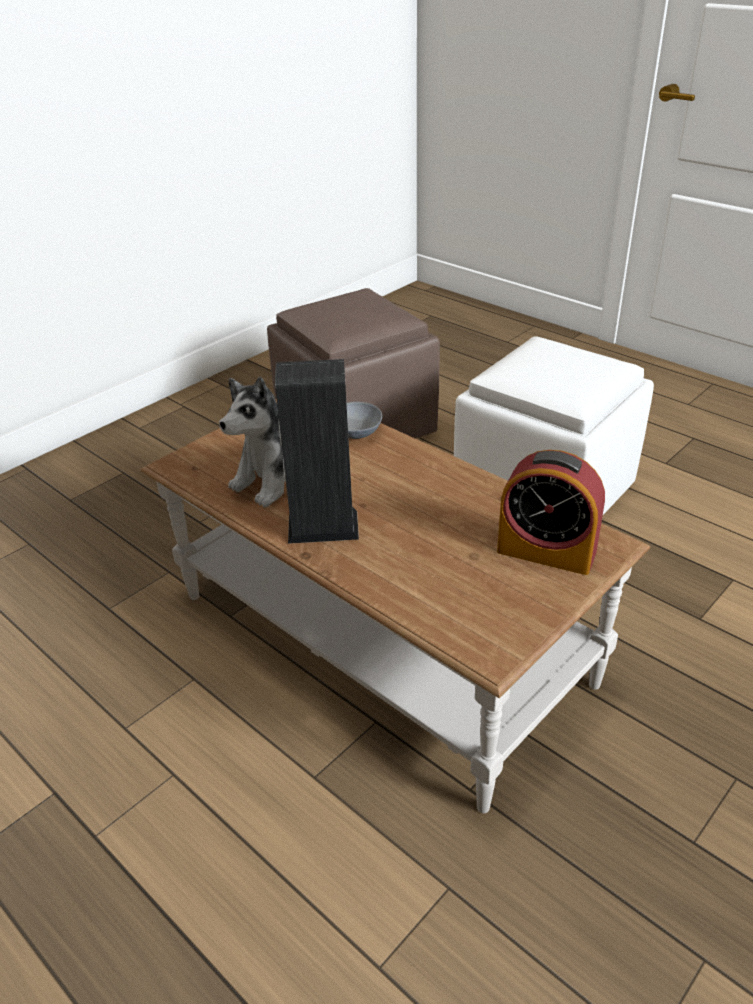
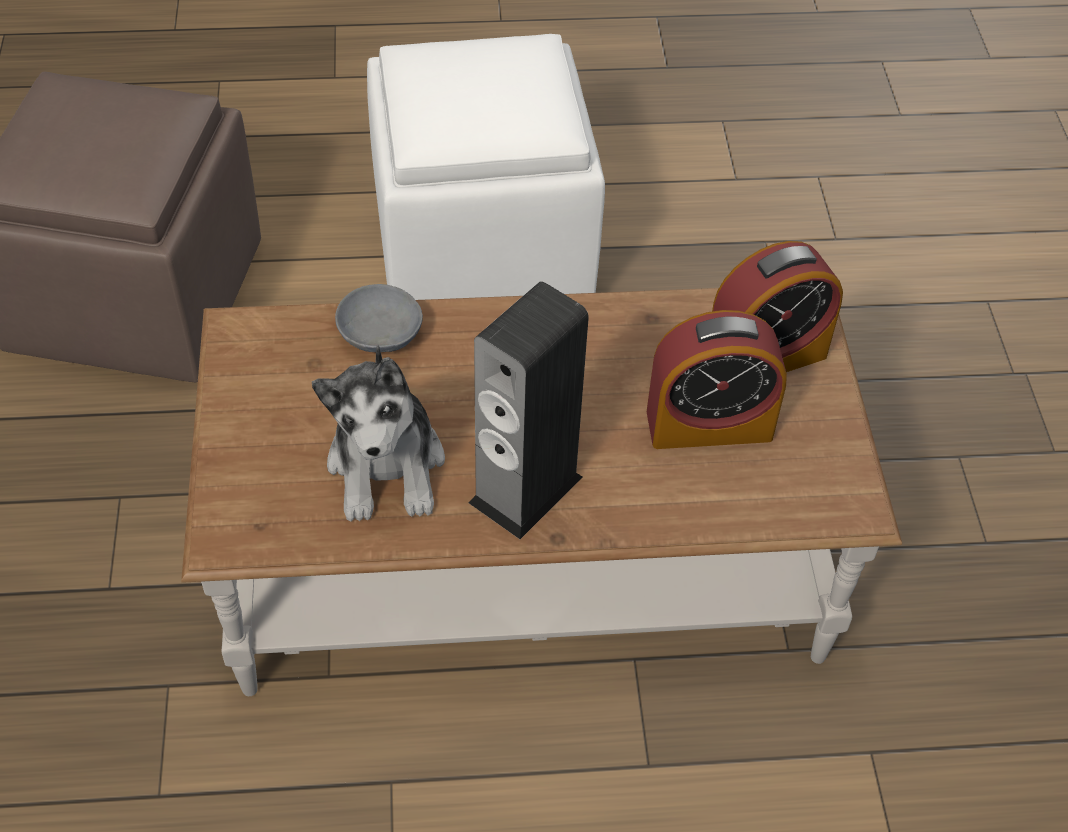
camera: 50 degrees left, 15 degrees up
none -> alarm clock [647,310,787,449]

